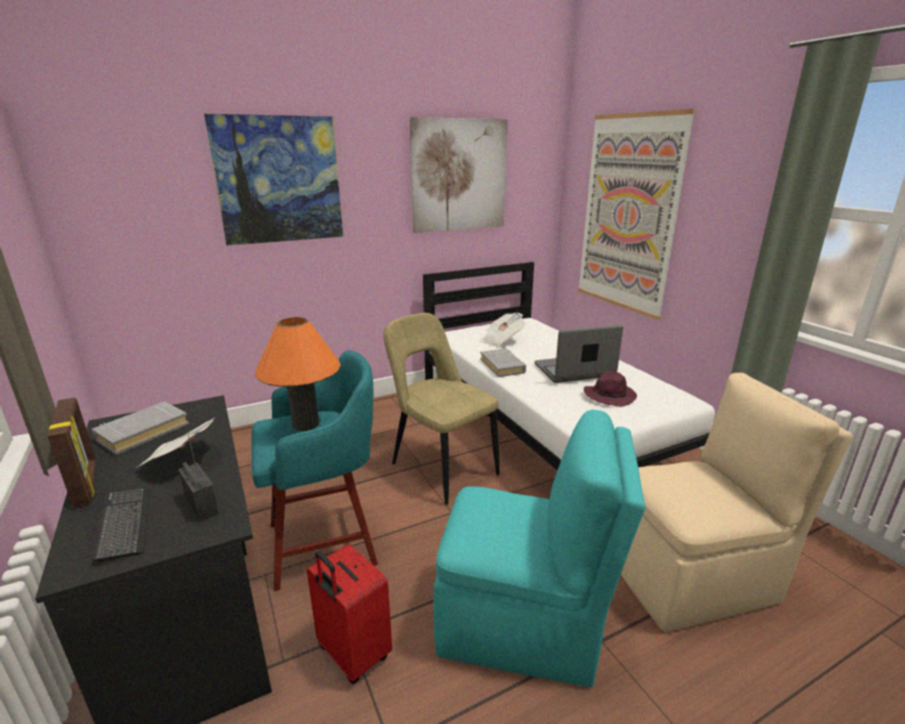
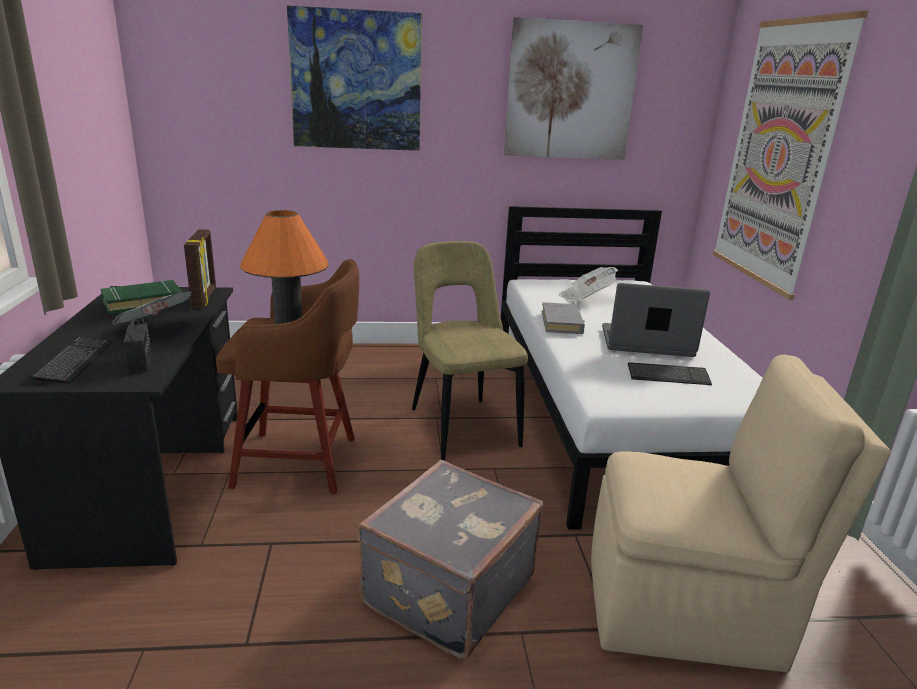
camera: 20 degrees right, 0 degrees up
picture frame [48,397,97,508] -> picture frame moved to [184,229,216,308]
grey book [92,402,189,455] -> green book [101,280,184,314]
turquoise stool [251,350,378,591] -> brown stool [216,259,359,494]
red suitcase [307,544,392,684] -> none
turquoise chair [434,410,645,687] -> grey suitcase [357,460,543,659]
purple hat [584,371,637,407] -> keyboard [628,362,712,385]

